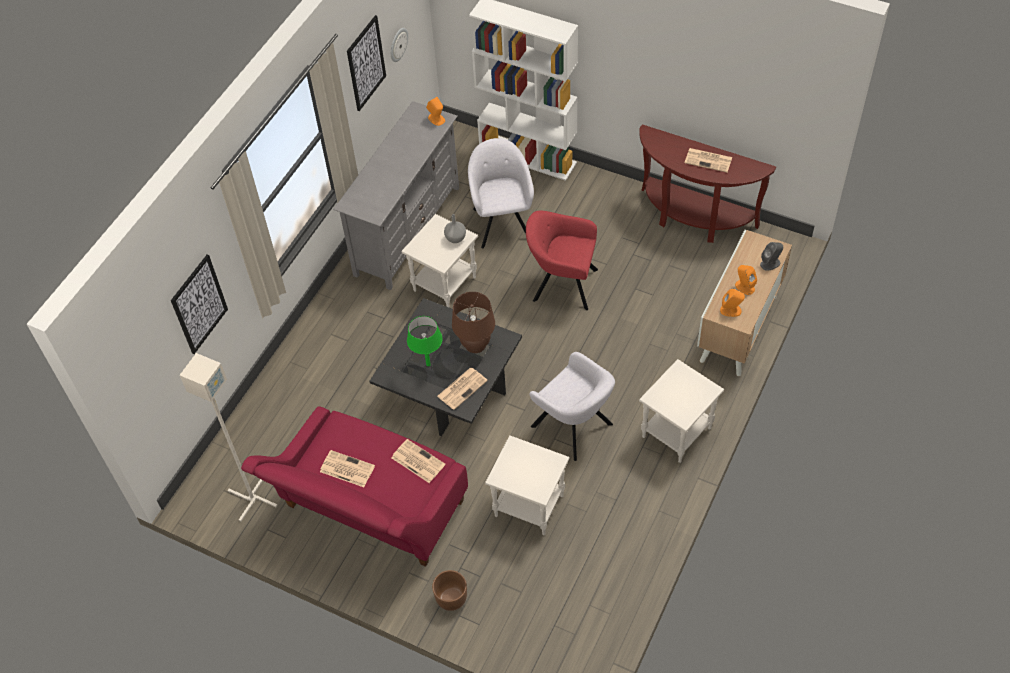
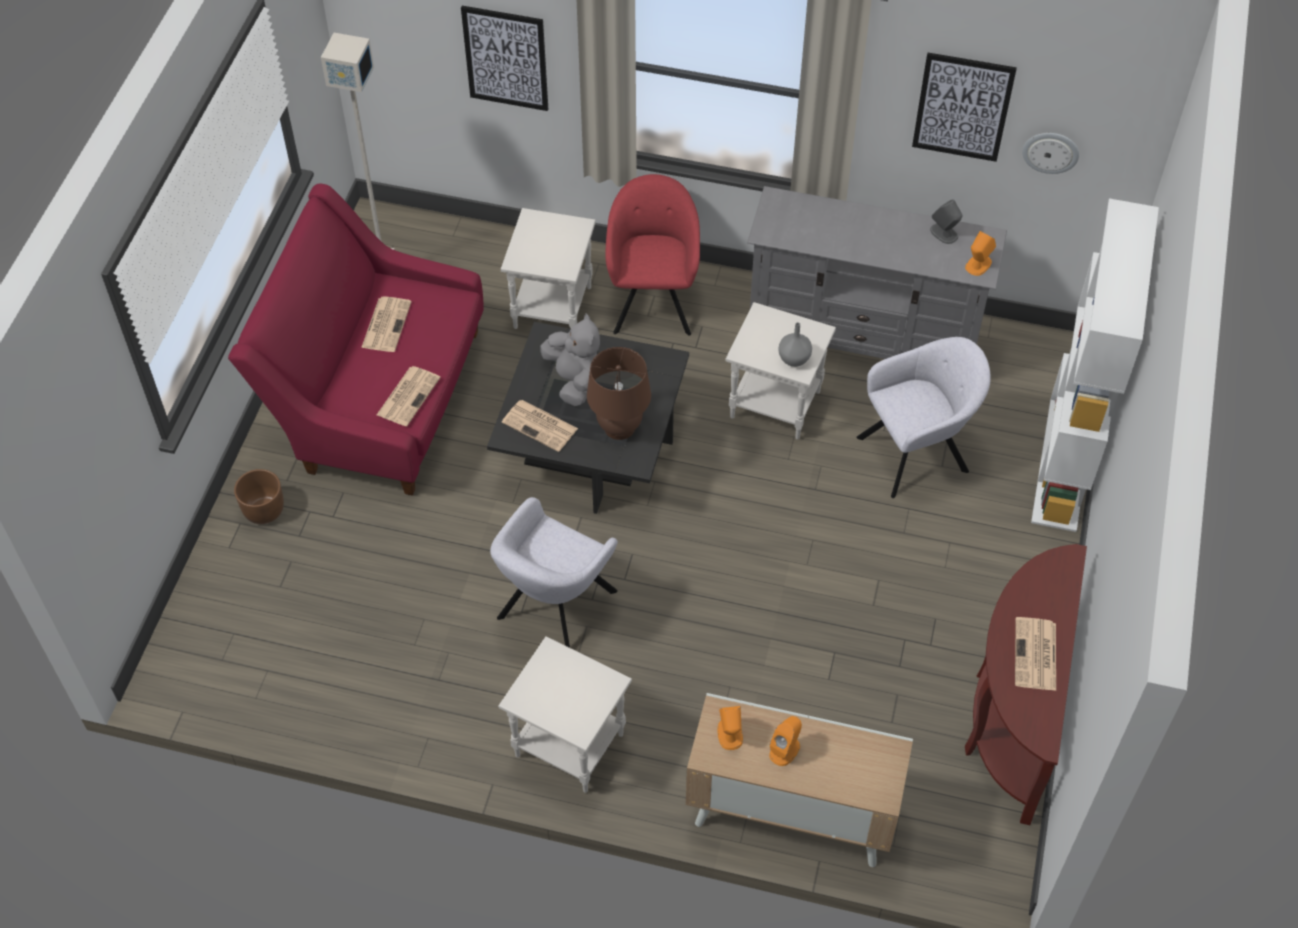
camera: 75 degrees right, 0 degrees up
green table lamp [407,316,442,366] -> grey plush toy [540,314,600,406]
white side table [485,435,569,535] -> white side table moved to [501,208,596,329]
red armchair [526,211,598,310] -> red armchair moved to [605,174,700,336]
grey speaker [760,242,783,271] -> grey speaker moved to [930,199,962,244]

